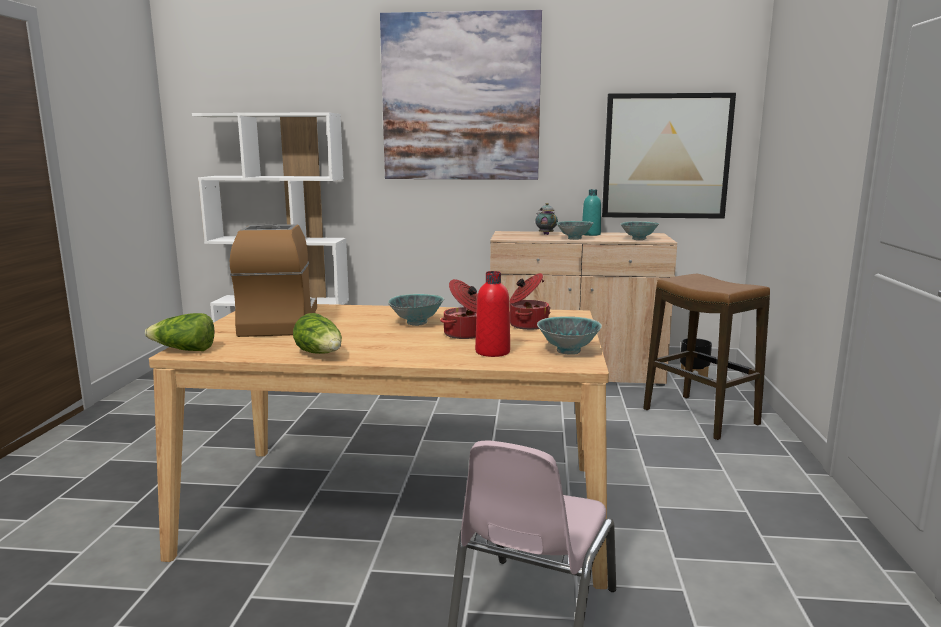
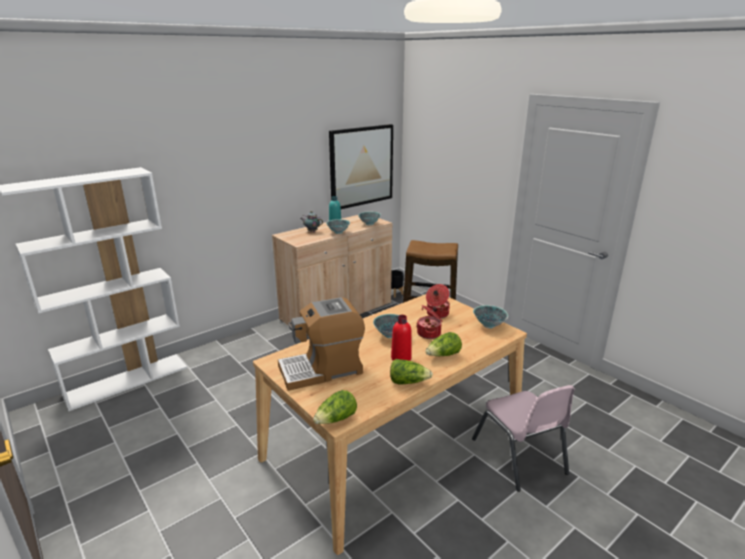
camera: 45 degrees left, 10 degrees up
coffee machine [230,224,317,337] -> coffee machine turned 60 degrees counterclockwise [278,297,365,391]
picture [380,10,542,180] -> none
red bottle [475,271,510,357] -> red bottle moved to [391,315,412,361]
none -> lettuce [426,332,462,356]

